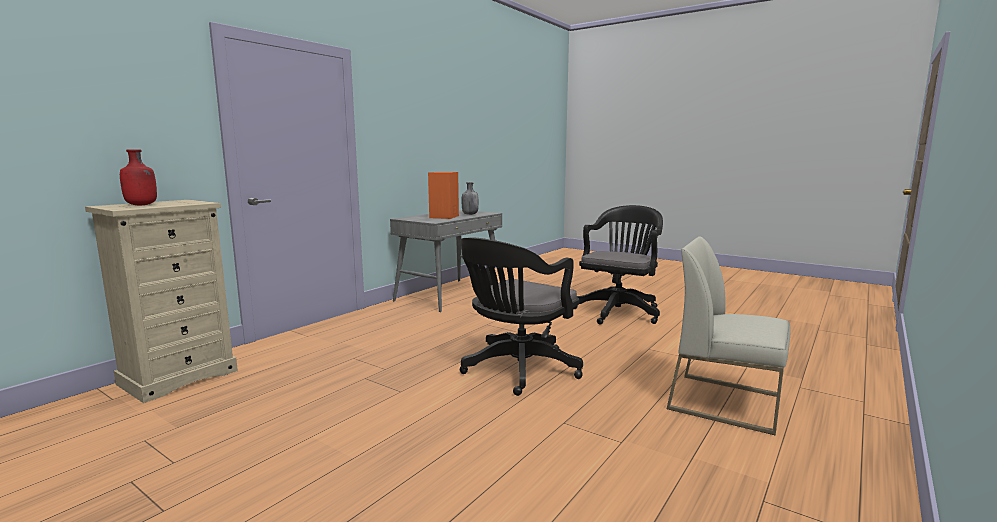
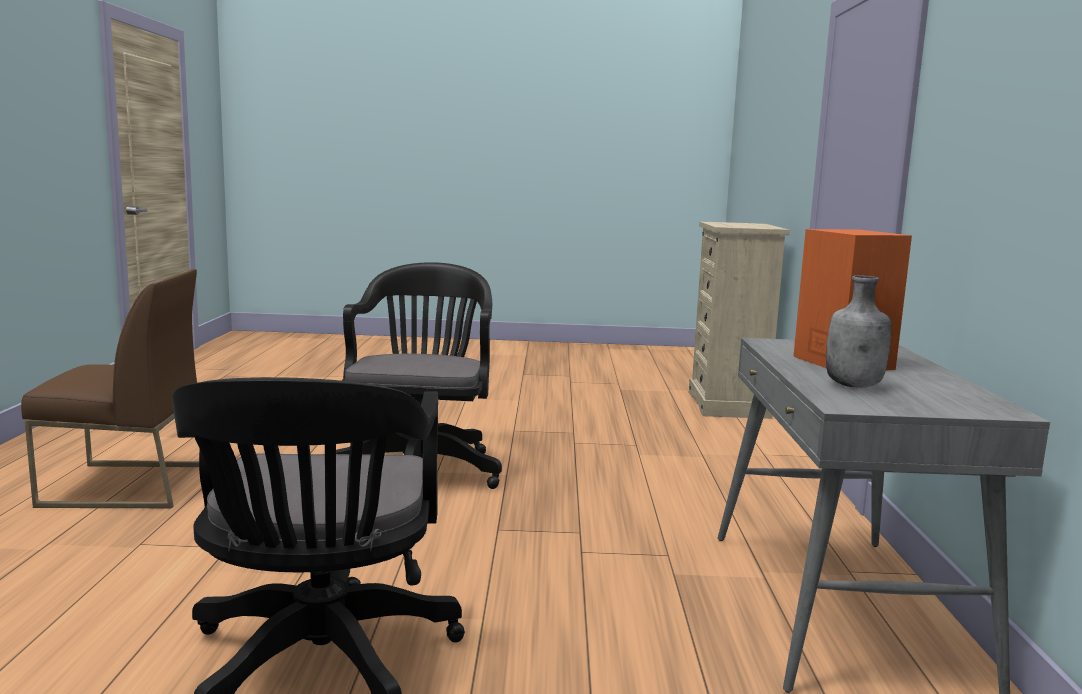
camera: 145 degrees right, 0 degrees up
red bottle [120,149,157,205] -> none
white chair [667,236,791,435] -> brown chair [21,269,199,508]

